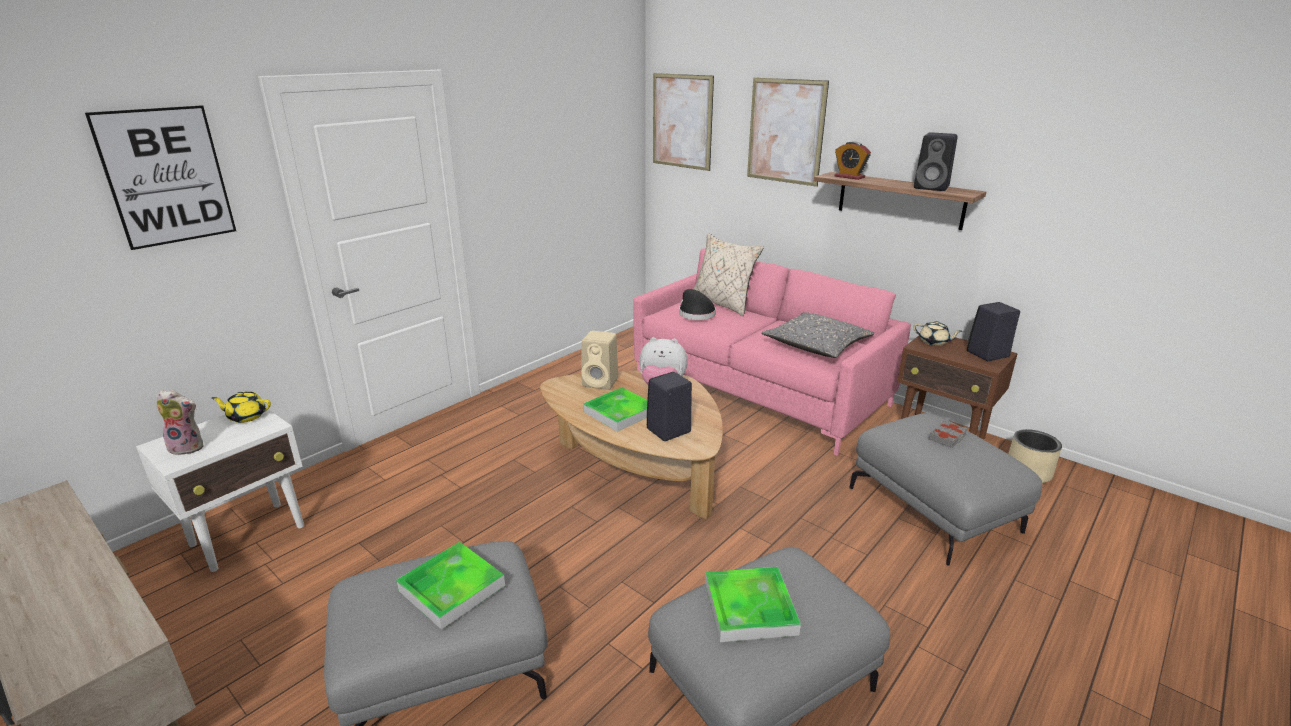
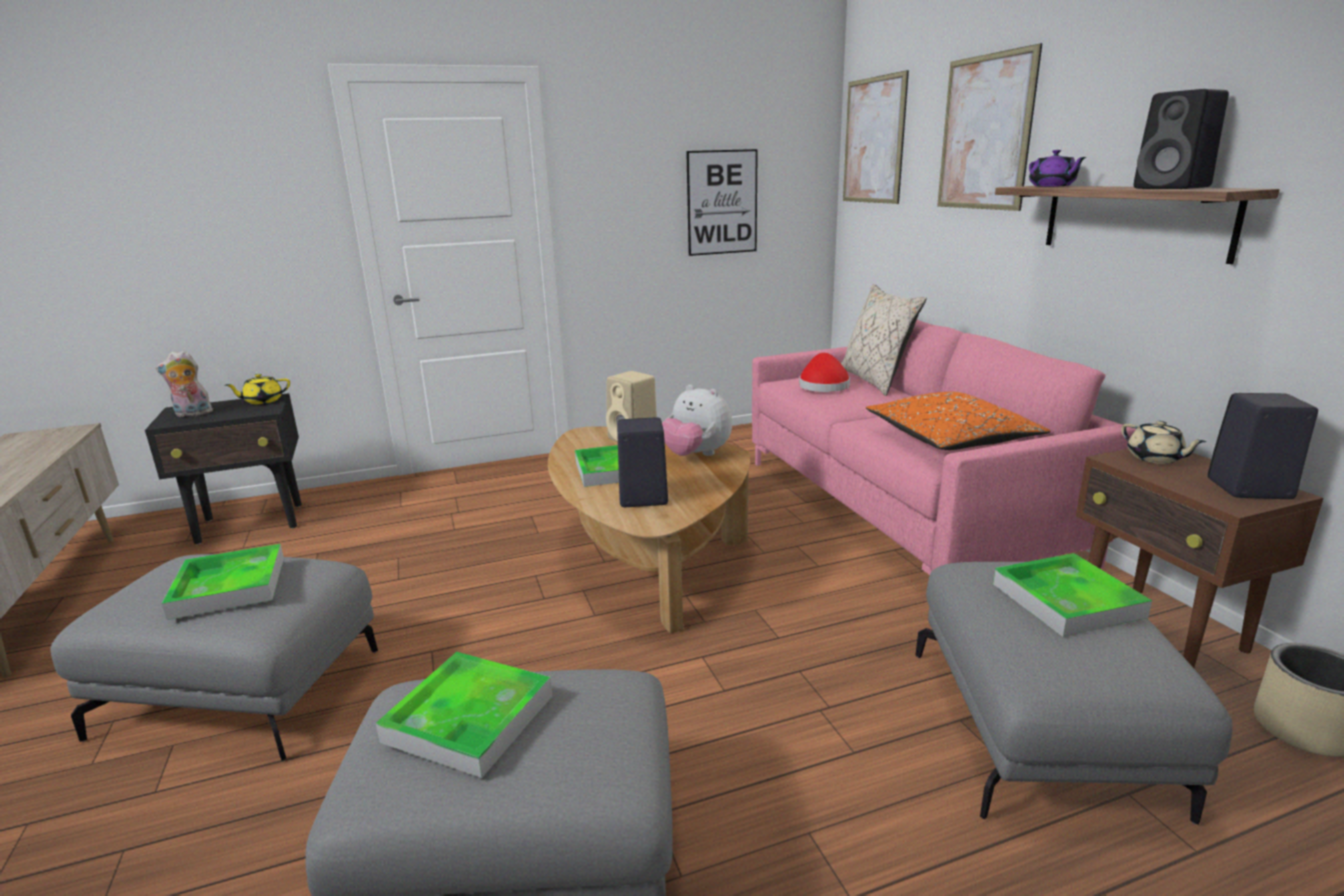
camera: 30 degrees right, 5 degrees down
picture [85,105,236,250] -> picture moved to [686,149,758,256]
white side table [136,408,304,572] -> black side table [145,393,302,544]
plush toy [157,390,203,455] -> plush toy turned 135 degrees clockwise [156,350,213,417]
yellow teapot [212,391,271,423] -> yellow teapot turned 60 degrees counterclockwise [225,374,290,404]
black hat [679,289,716,320] -> red hat [799,353,850,392]
grey pillow [761,312,875,358] -> orange pillow [866,392,1050,450]
alarm clock [835,141,871,180] -> purple teapot [1029,150,1086,187]
grey book [929,420,968,448] -> tray [993,553,1152,637]

